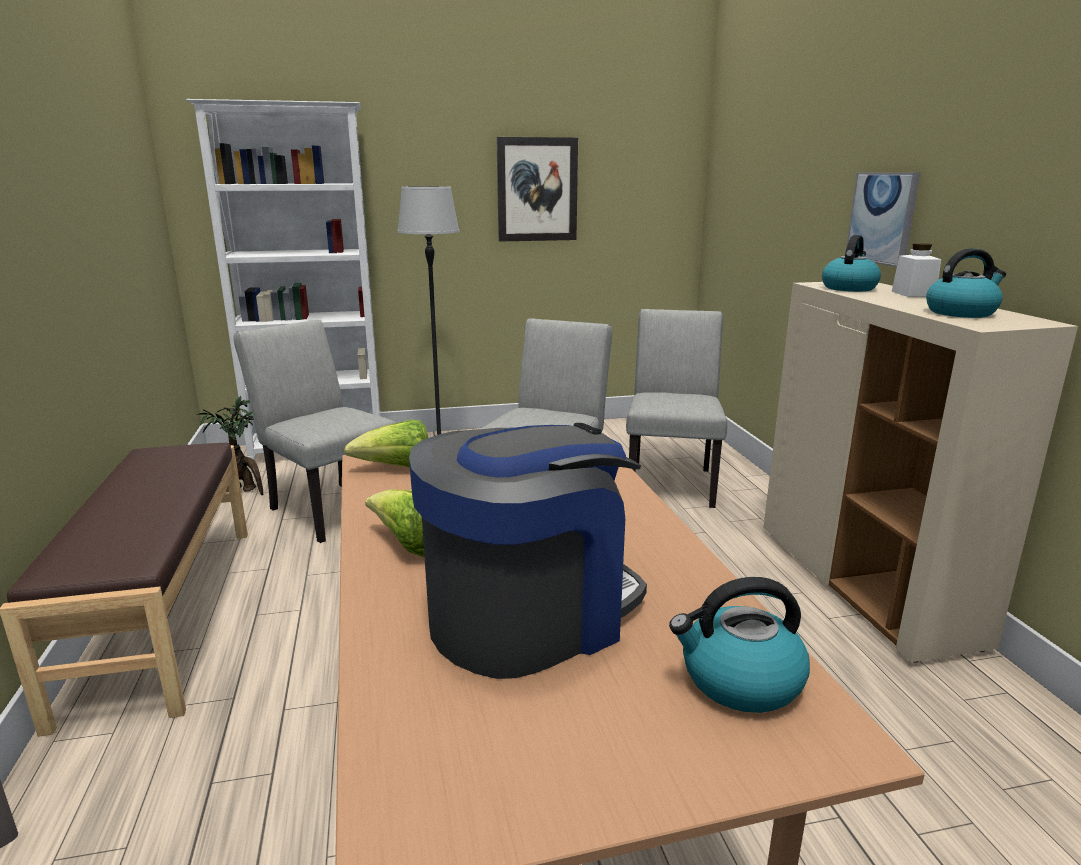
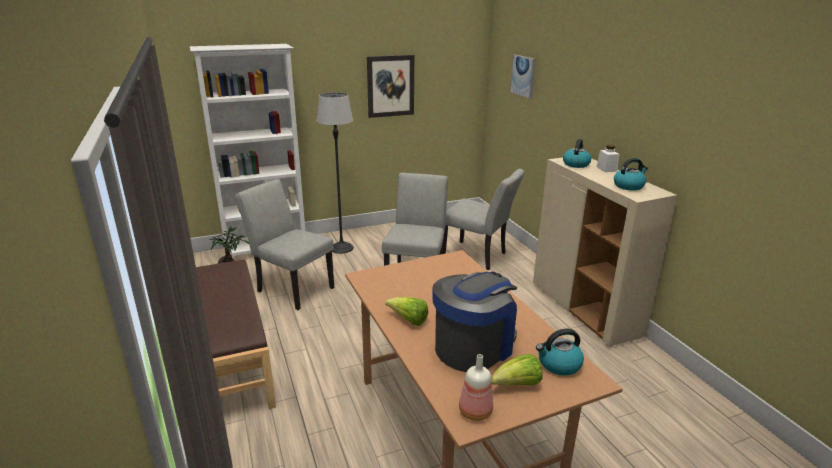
camera: 10 degrees left, 5 degrees up
lettuce [344,420,428,468] -> lettuce moved to [491,354,542,386]
grey chair [626,309,727,508] -> grey chair turned 120 degrees clockwise [442,169,524,270]
picture [845,172,920,267] -> picture moved to [510,55,536,99]
none -> bottle [459,354,493,421]

